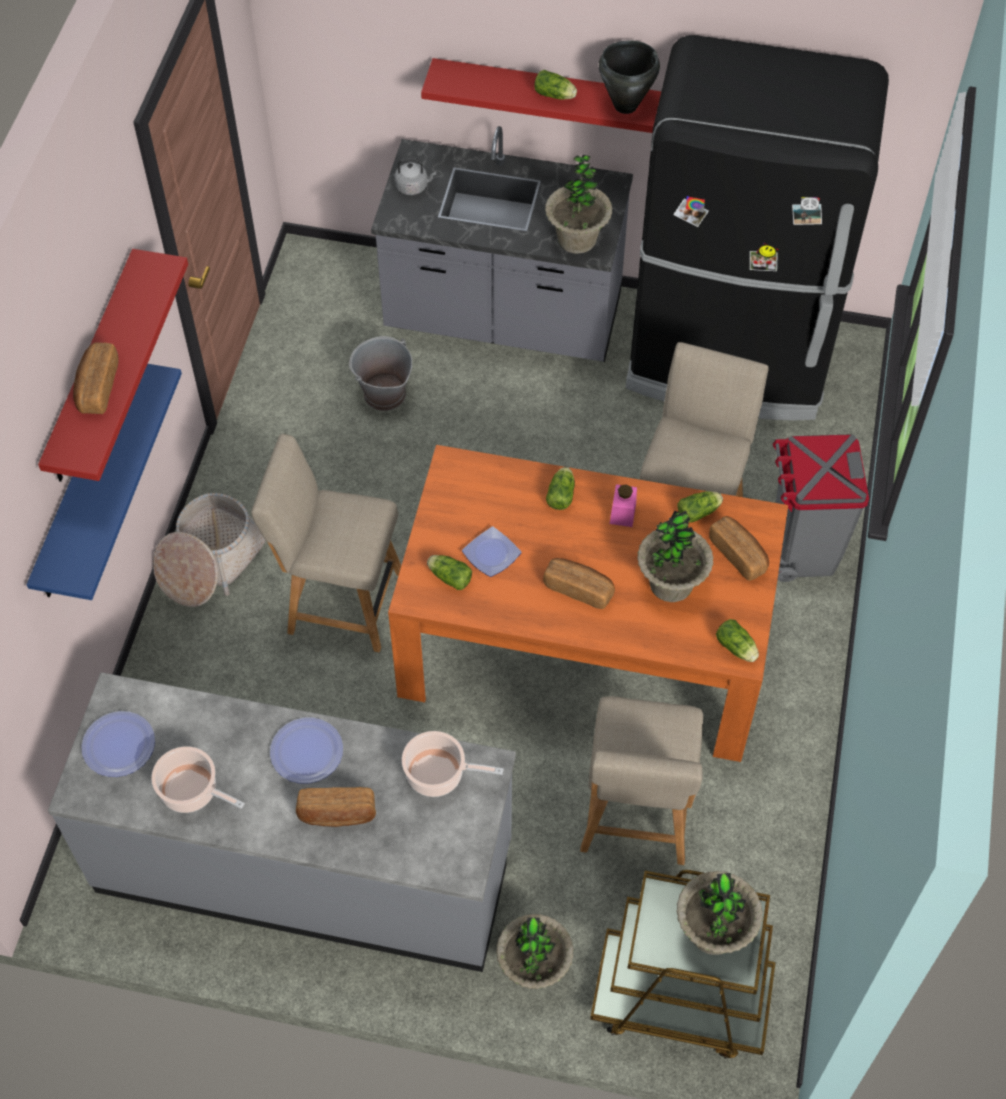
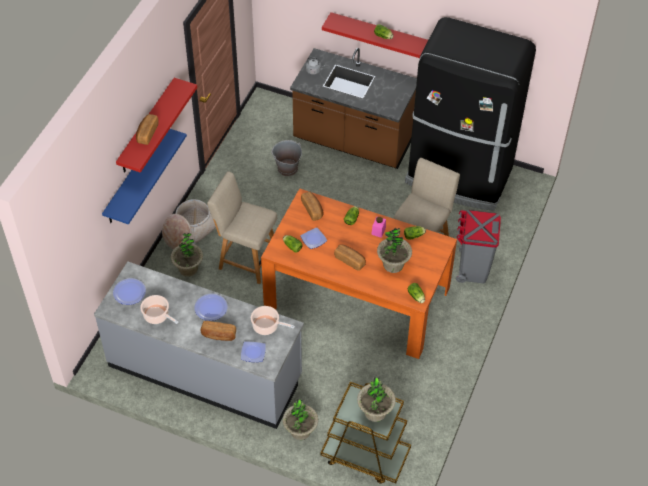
camera: 10 degrees right, 5 degrees down
grey counter [371,126,633,362] -> brown counter [290,48,417,169]
potted plant [545,155,613,254] -> potted plant moved to [171,233,203,276]
beige chair [580,696,703,865] -> none
black cooking pot [599,40,660,114] -> none
bread [709,516,769,581] -> bread moved to [301,191,323,221]
none -> plate [241,341,265,362]

